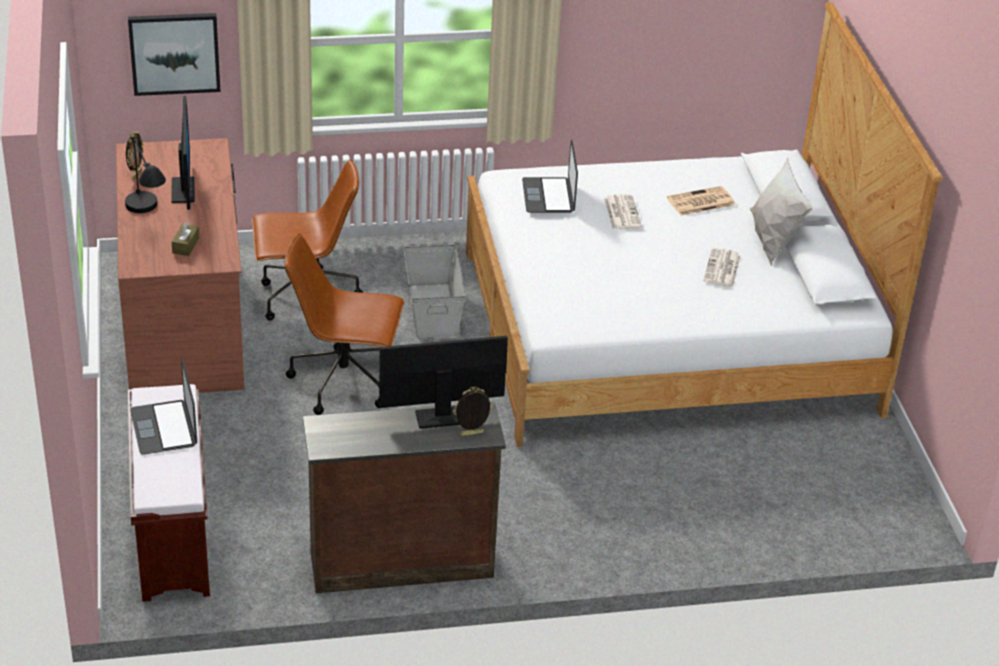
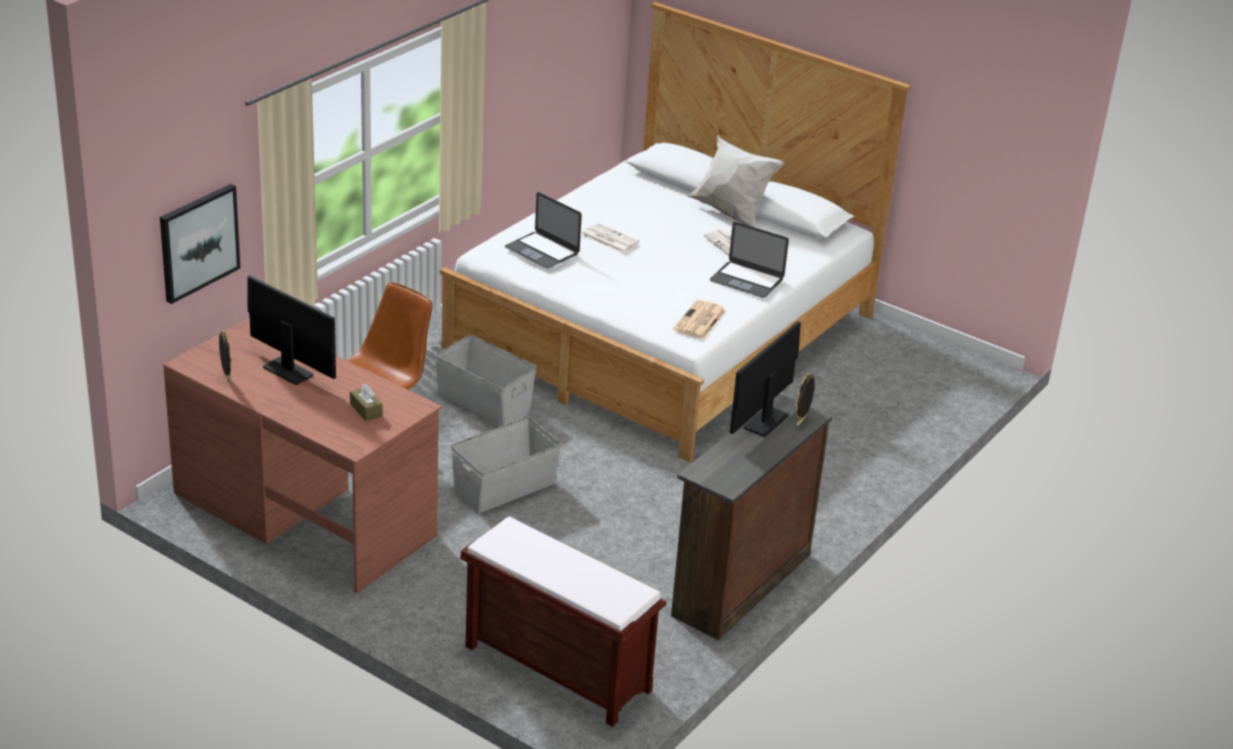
camera: 45 degrees left, 5 degrees down
black table lamp [125,137,166,213] -> none
laptop [130,359,197,455] -> laptop moved to [710,222,789,298]
brown office chair [284,233,405,415] -> grey storage box [451,417,561,514]
newspaper [667,186,735,216] -> newspaper moved to [673,300,726,339]

